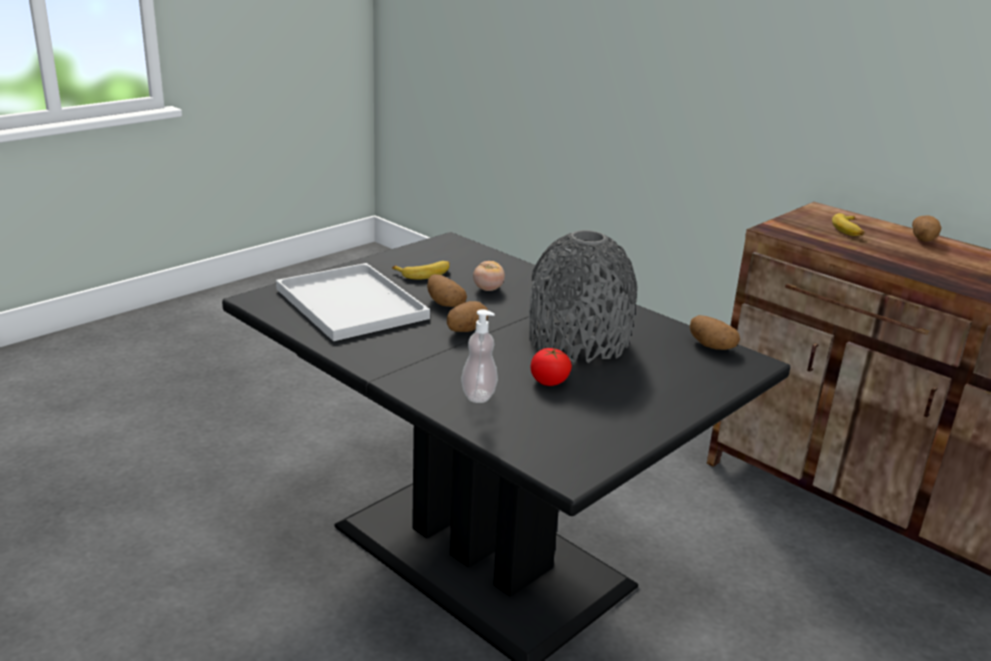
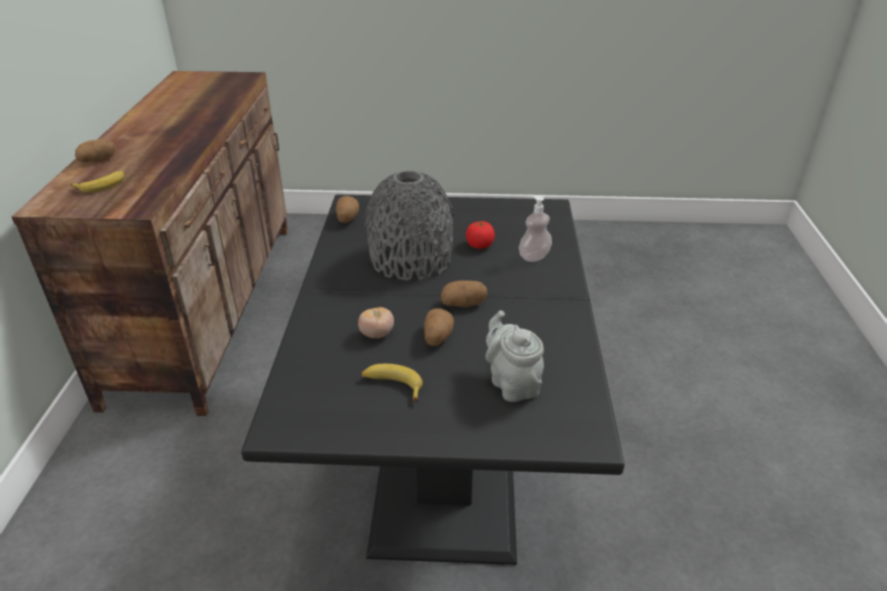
camera: 130 degrees left, 10 degrees up
white tray [276,263,430,341] -> grey teapot [485,310,544,402]

